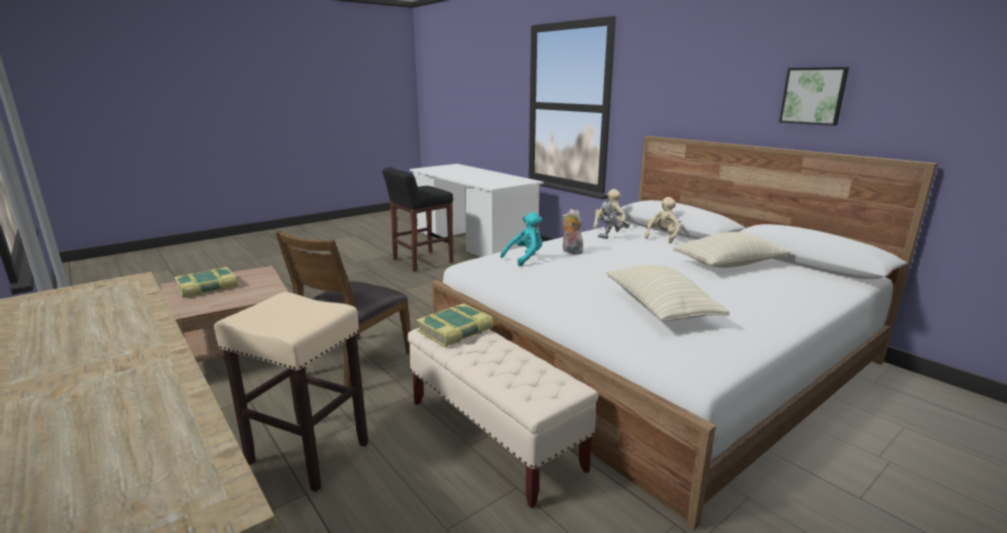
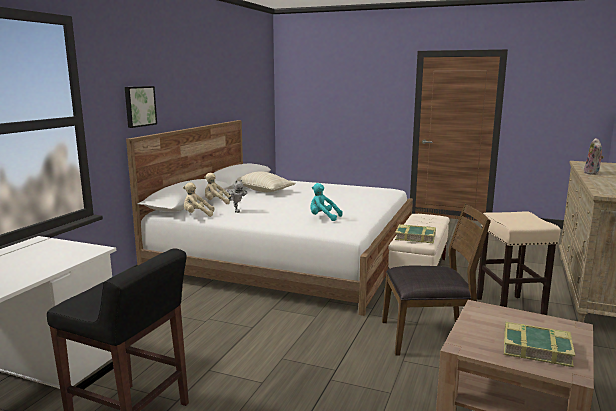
camera: 120 degrees left, 5 degrees down
plush toy [561,209,583,255] -> plush toy moved to [584,138,604,175]
beige pillow [606,265,730,321] -> none
picture [779,67,849,126] -> picture moved to [125,86,157,128]

